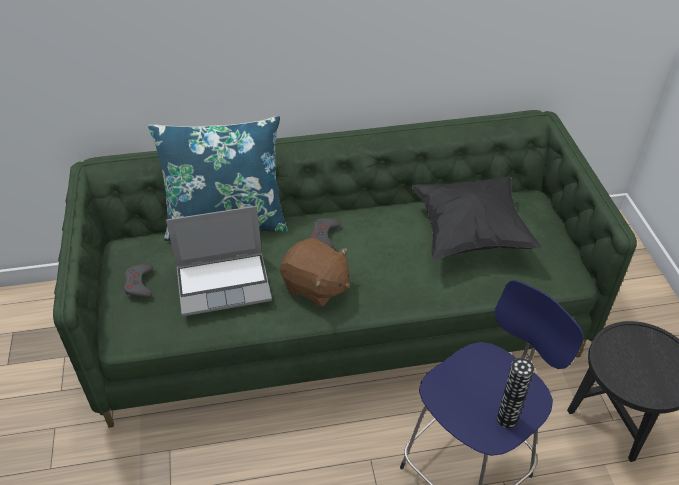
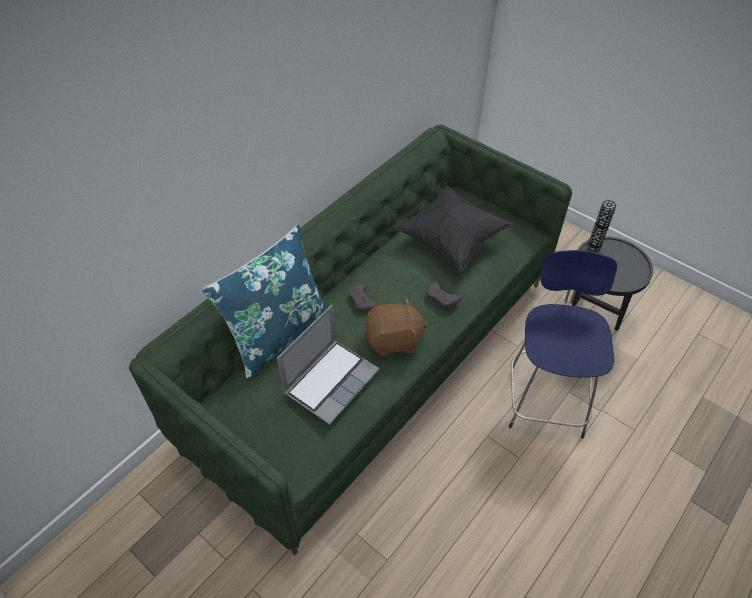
camera: 40 degrees left, 5 degrees up
grey game controller [124,264,153,298] -> grey game controller moved to [427,281,461,308]
vase [497,358,534,428] -> vase moved to [588,200,617,251]

